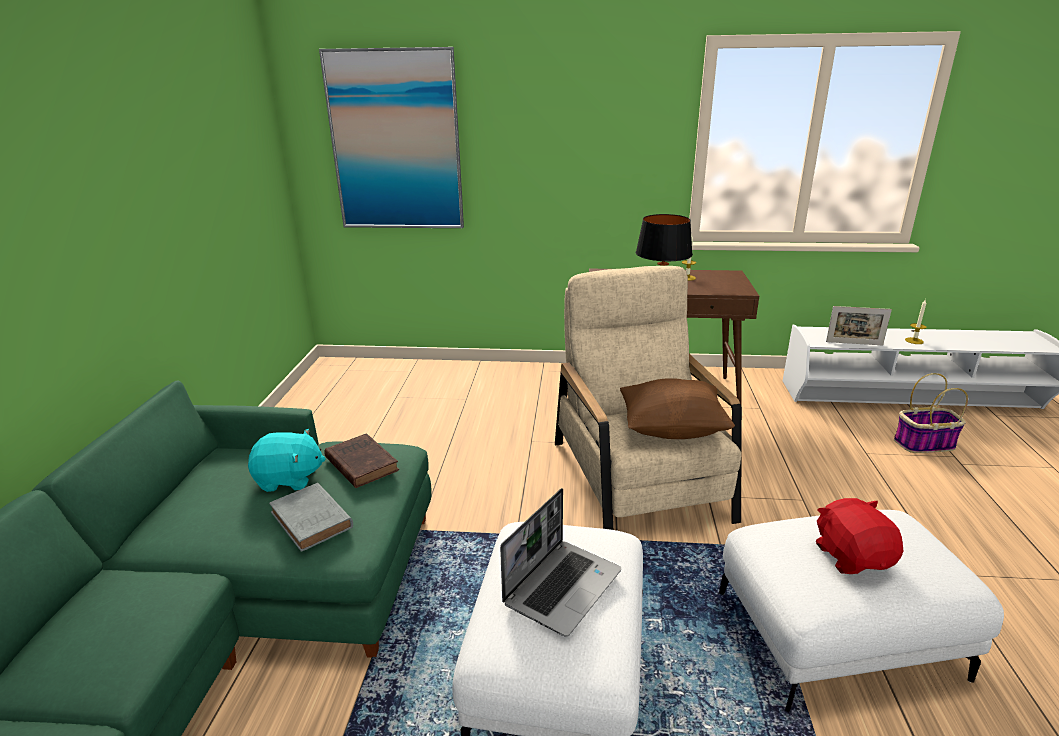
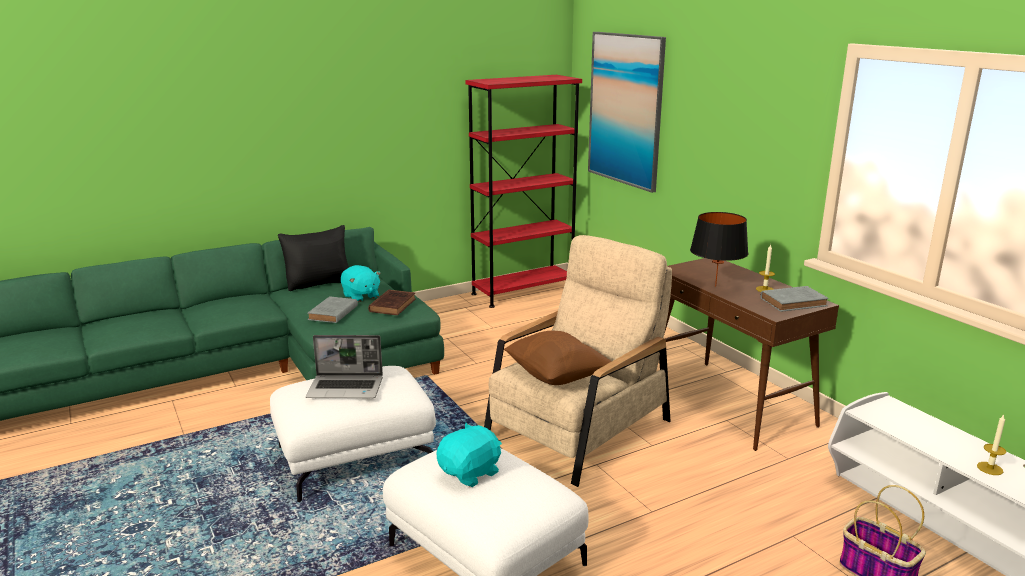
camera: 55 degrees right, 5 degrees down
red plush toy [816,498,903,574] -> turquoise plush toy [436,423,502,487]
picture frame [826,306,892,345] -> none
none -> black pillow [278,225,349,291]
none -> red bookcase [465,75,582,308]
none -> grey book [760,286,829,312]

